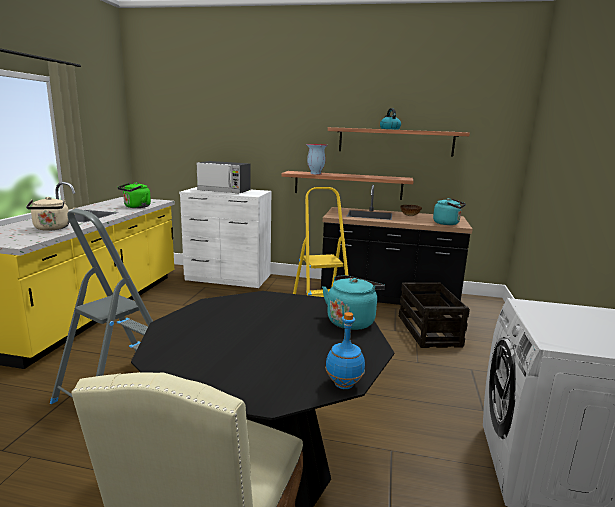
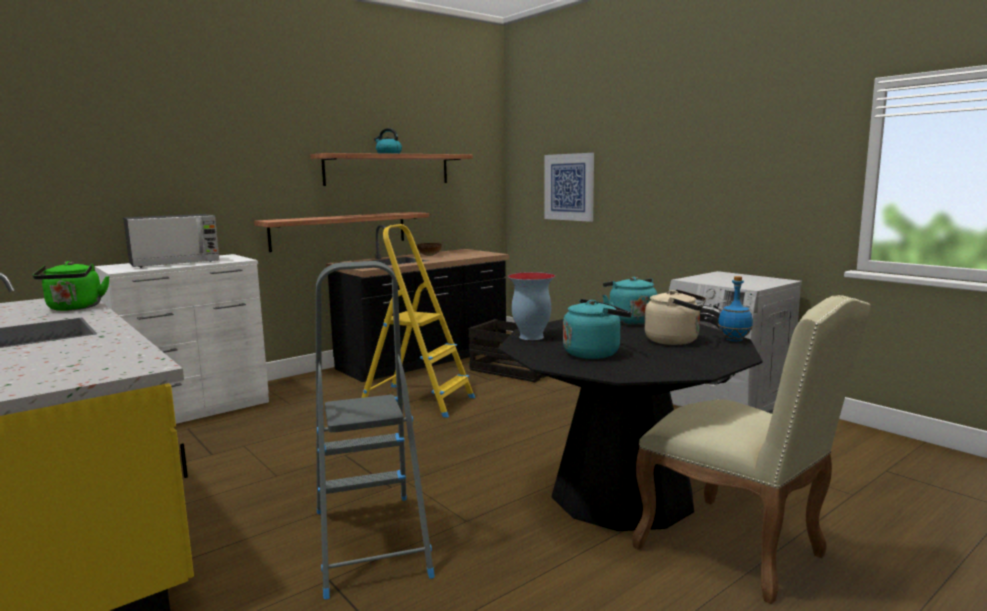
camera: 50 degrees left, 5 degrees down
beige kettle [26,197,75,231] -> beige kettle moved to [645,289,706,345]
vase [306,144,328,174] -> vase moved to [507,272,555,340]
turquoise kettle [433,198,466,225] -> turquoise kettle moved to [563,299,632,359]
none -> picture [544,153,594,222]

